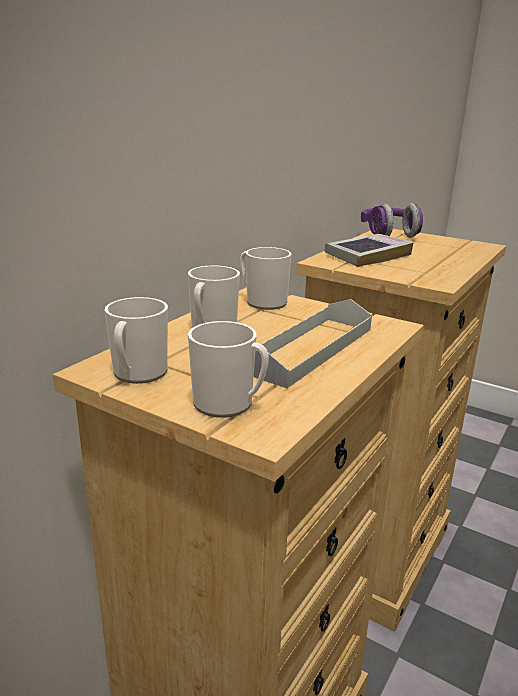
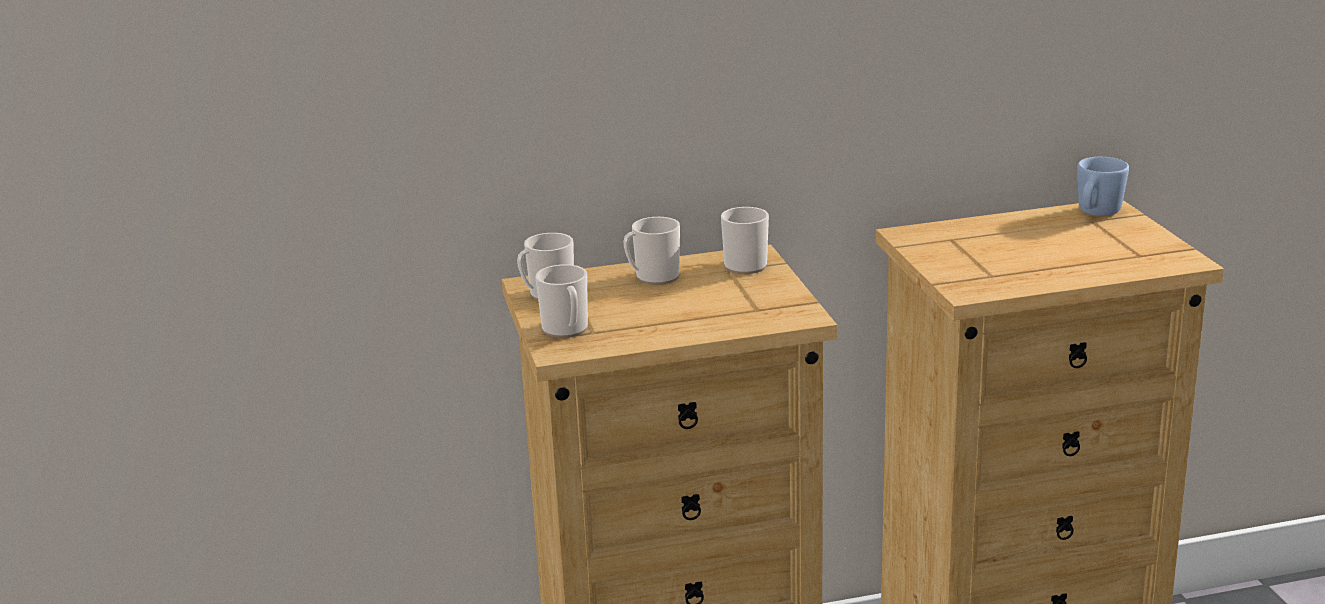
camera: 45 degrees right, 0 degrees up
grey tray [254,299,372,388] -> none
book [324,234,414,267] -> none
purple headphones [361,203,423,238] -> blue mug [1077,157,1129,216]

